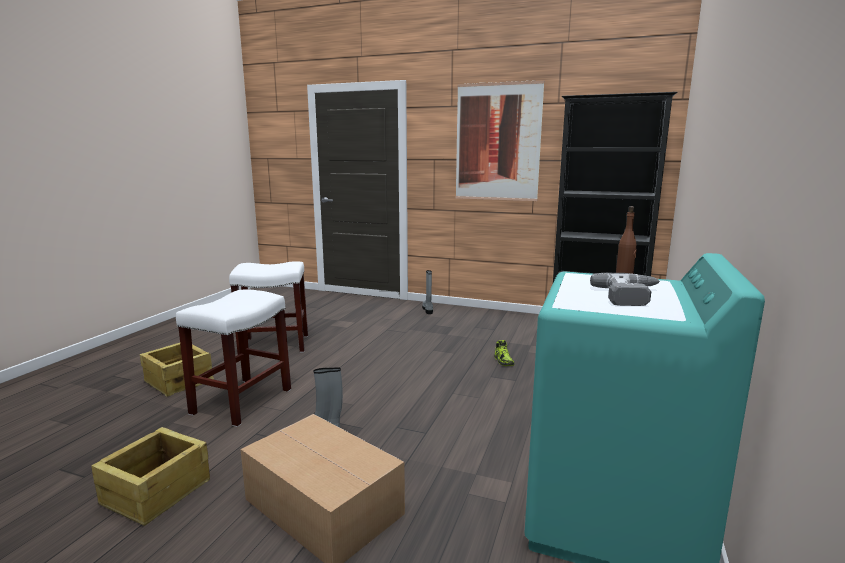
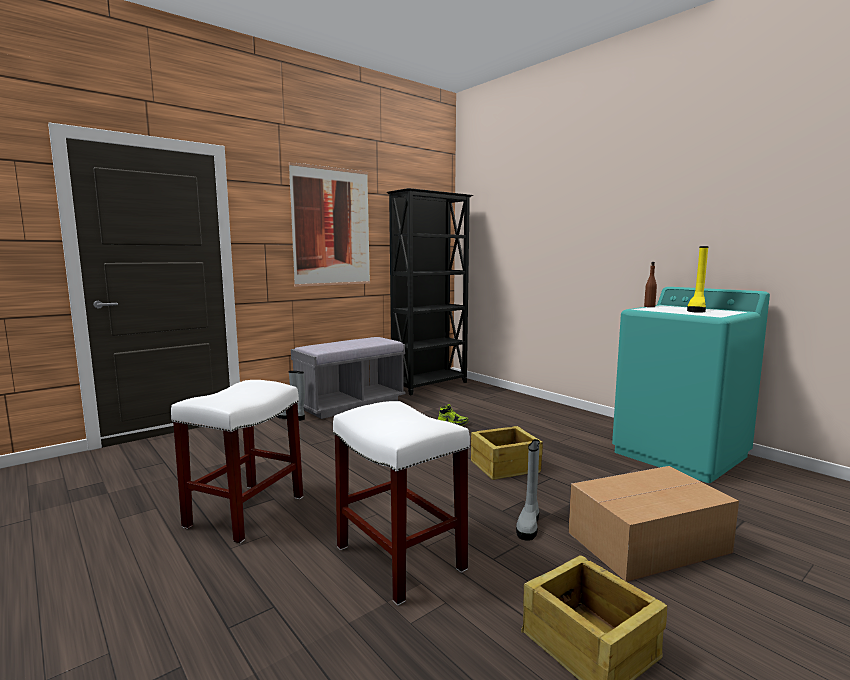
camera: 60 degrees left, 5 degrees down
crate [140,343,214,397] -> crate moved to [471,426,543,480]
power drill [590,273,660,306] -> yellow boot [687,246,709,313]
none -> grey bench [291,337,405,419]

